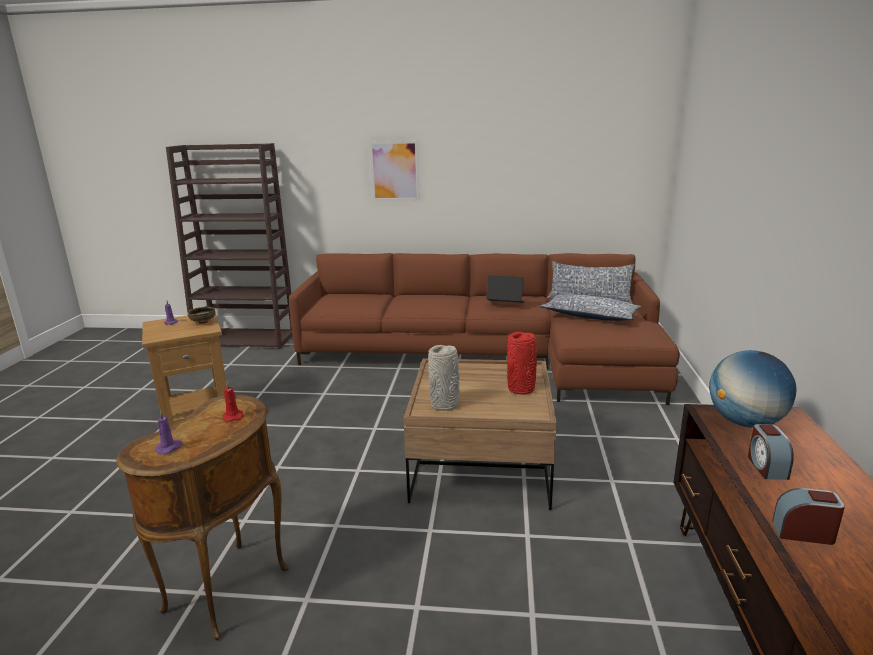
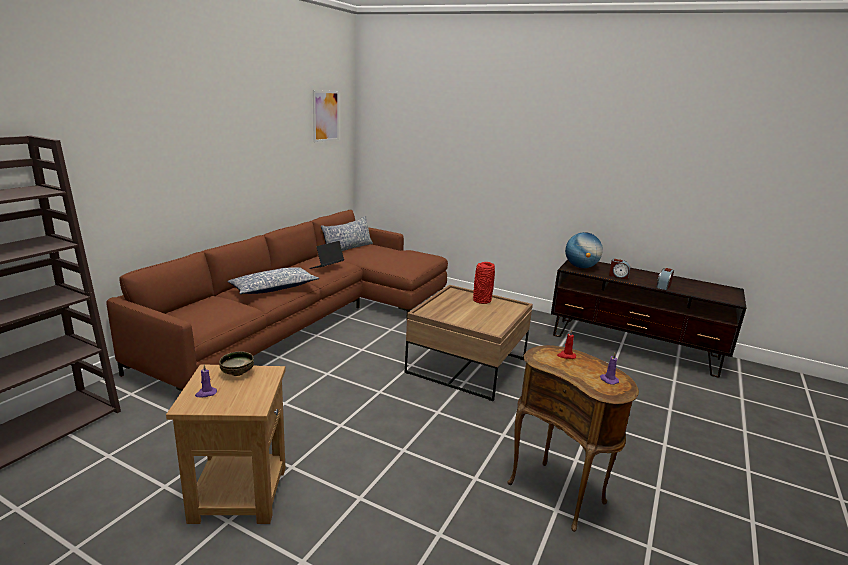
camera: 70 degrees left, 0 degrees up
picture [369,140,420,201] -> picture moved to [313,90,339,142]
grey vase [428,345,460,411] -> none
pillow [540,294,641,321] -> pillow moved to [227,267,319,294]

